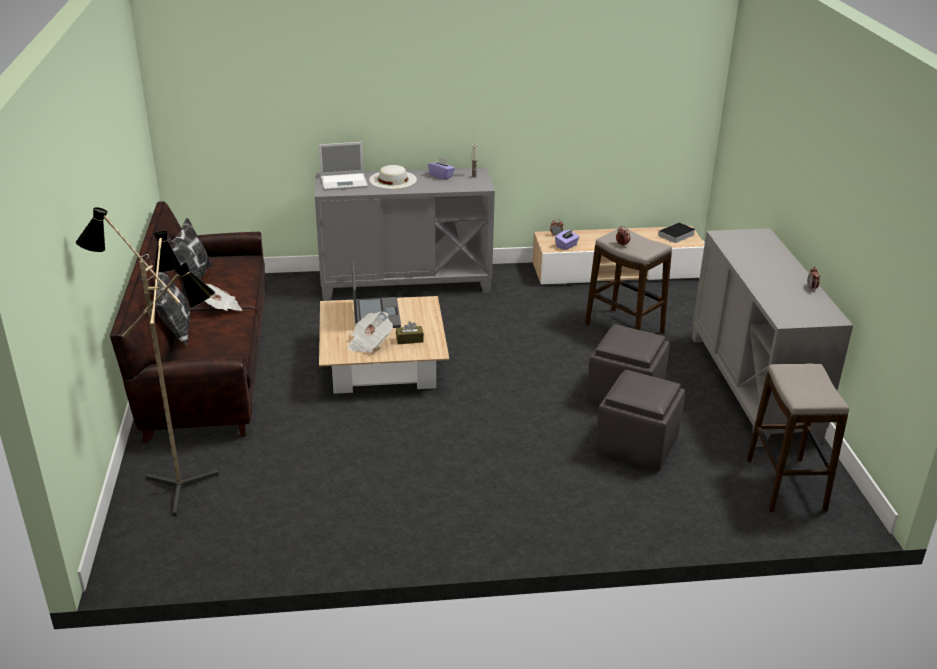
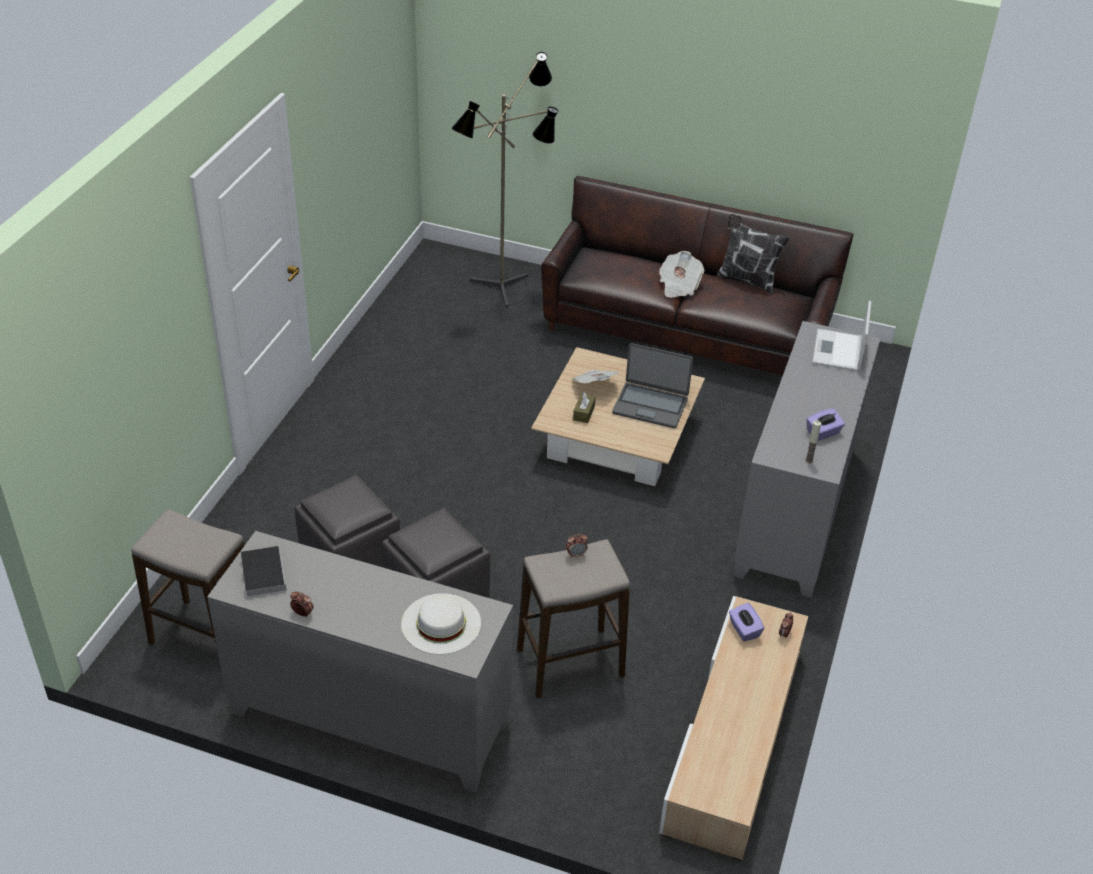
camera: 115 degrees right, 10 degrees up
pillow [155,272,190,346] -> none
white hat [369,165,417,189] -> white hat moved to [401,593,481,654]
book [655,222,696,243] -> book moved to [241,546,286,597]

